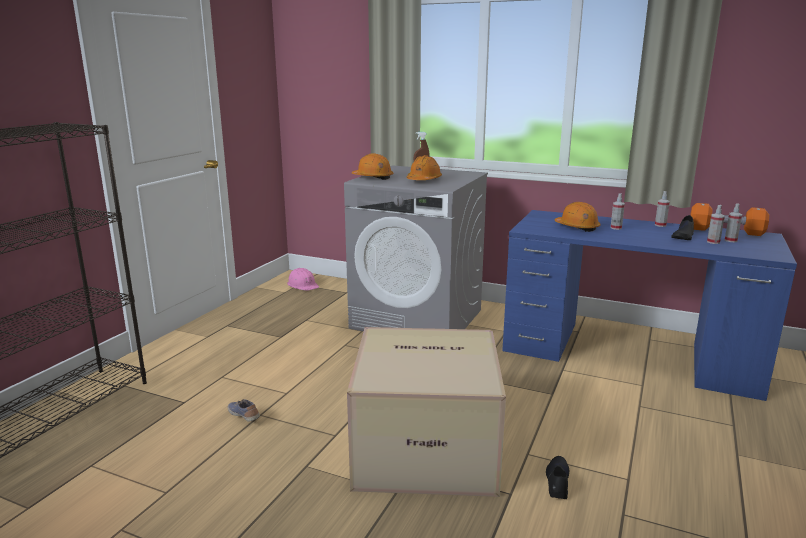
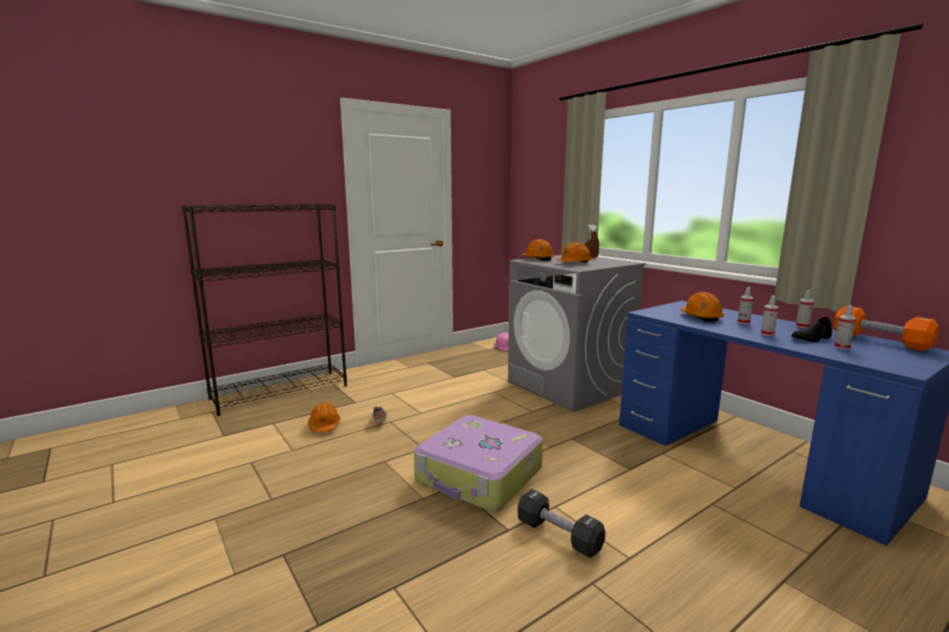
camera: 30 degrees right, 5 degrees down
cardboard box [347,327,506,497] -> suitcase [414,415,543,511]
black shoe [546,456,569,499] -> black dumbbell [518,489,605,558]
spray bottle [725,203,742,242] -> spray bottle moved to [761,296,779,336]
none -> orange hard hat [308,402,340,432]

